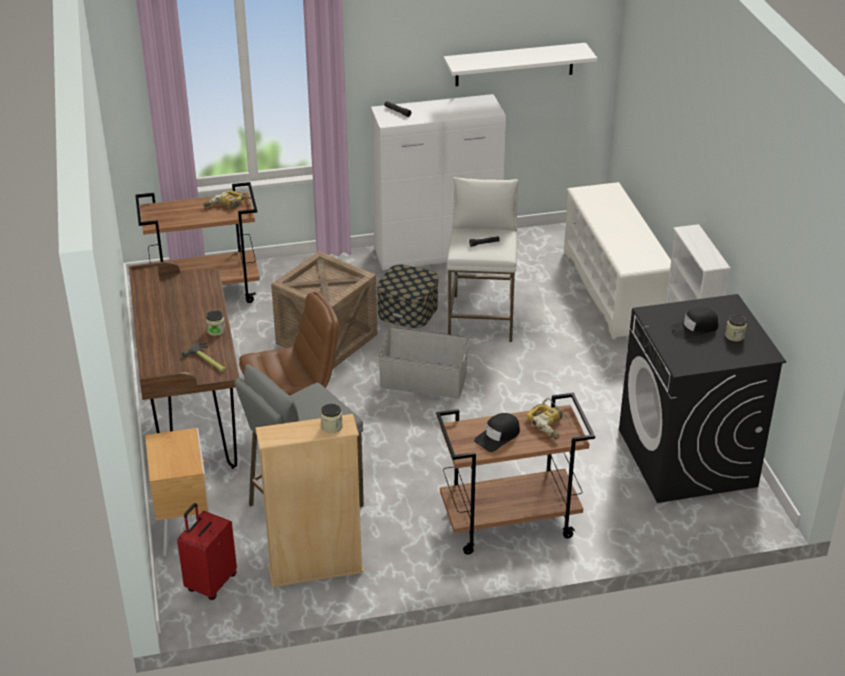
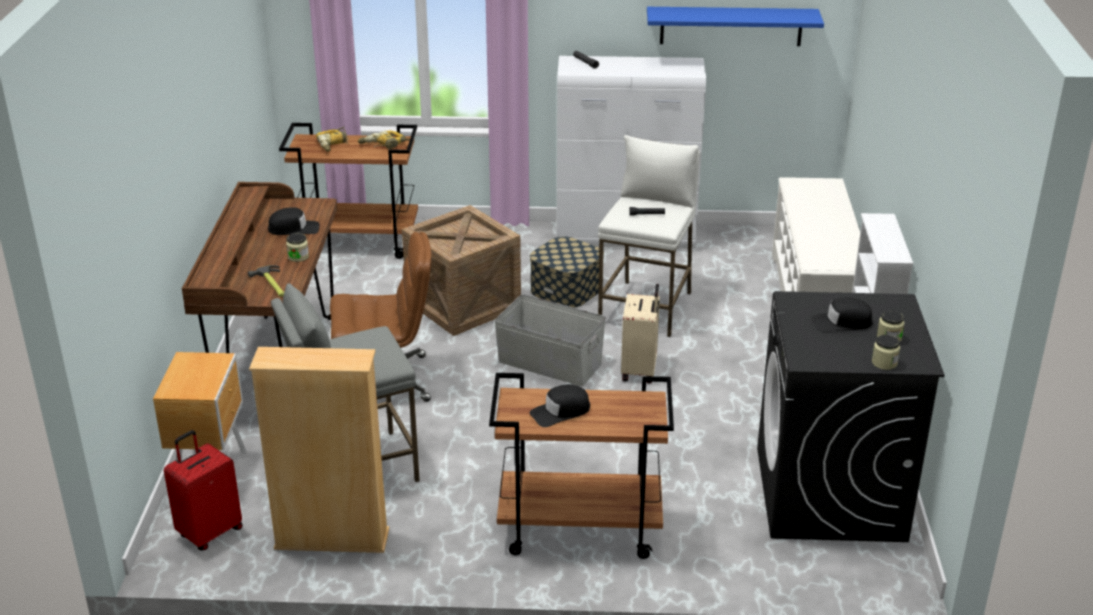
camera: 15 degrees right, 5 degrees down
jar [321,404,343,433] -> jar moved to [872,335,900,370]
white shelf [444,43,597,86] -> blue shelf [647,7,824,46]
power drill [526,398,571,439] -> power drill moved to [316,127,348,152]
none -> black cap [268,207,320,235]
none -> beige suitcase [621,284,660,384]

